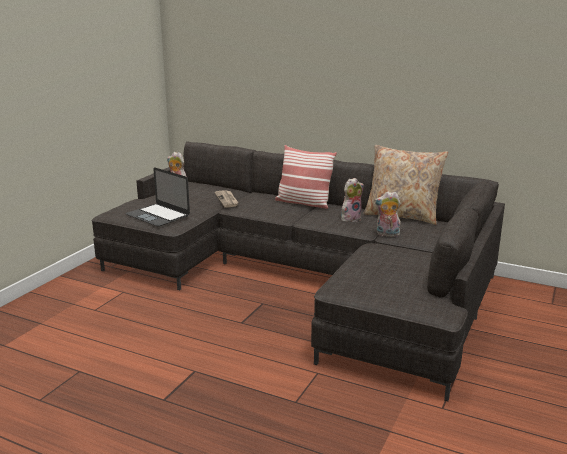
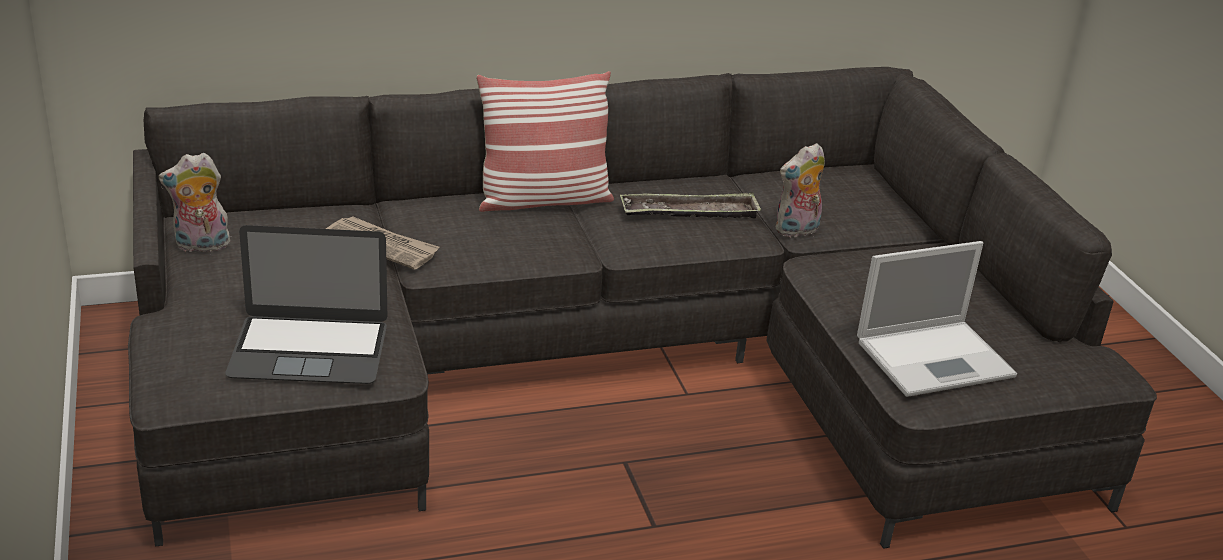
camera: 45 degrees left, 10 degrees up
plush toy [341,178,364,222] -> tray [620,193,761,219]
beige pillow [363,145,448,225] -> none
none -> laptop [857,241,1017,397]

